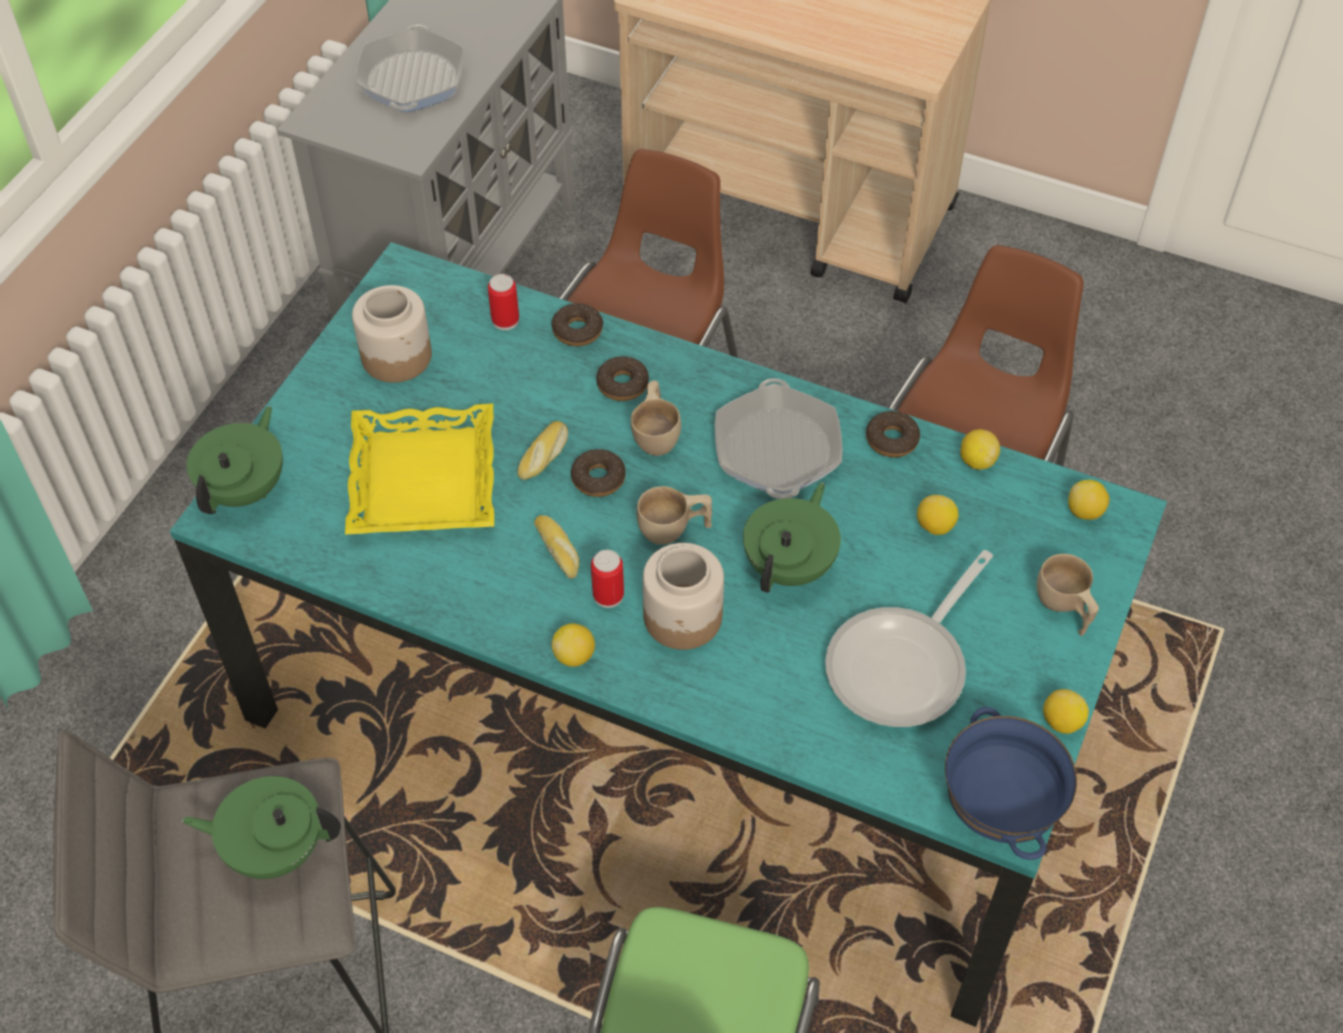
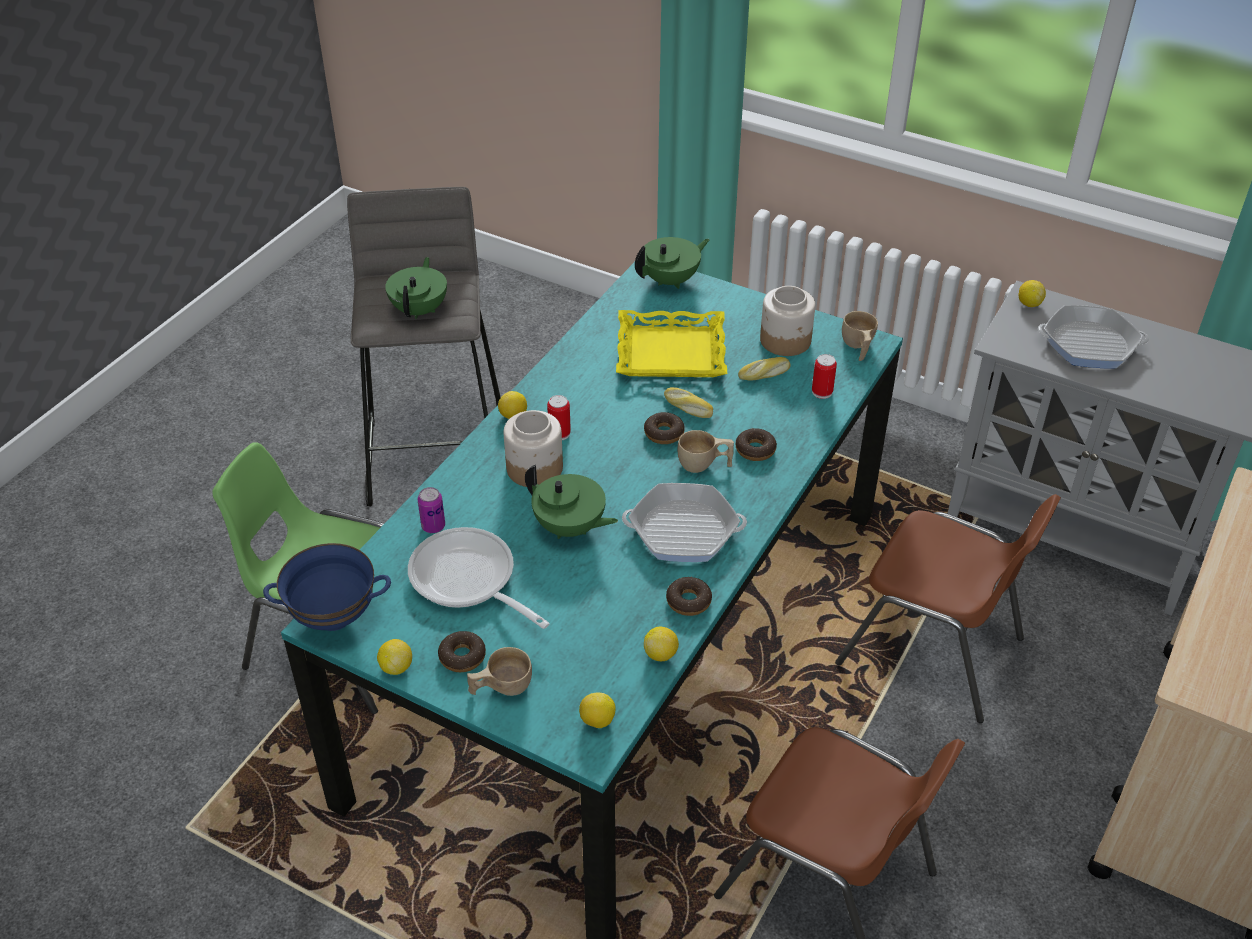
camera: 95 degrees right, 10 degrees down
green teapot [187,406,283,514] -> green teapot turned 60 degrees counterclockwise [635,237,710,289]
bread [534,515,579,579] -> bread moved to [738,357,791,381]
donut [552,303,603,346] -> donut moved to [438,631,486,672]
beige cup [637,486,712,545] -> beige cup moved to [842,311,878,361]
lemon [917,495,959,535] -> lemon moved to [1018,280,1046,307]
none -> can [418,487,445,533]

